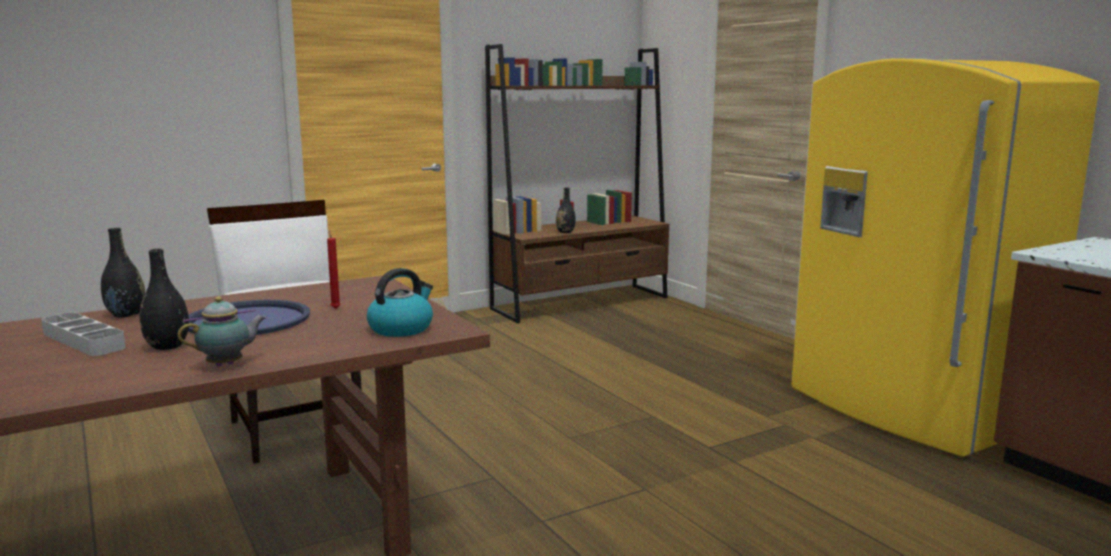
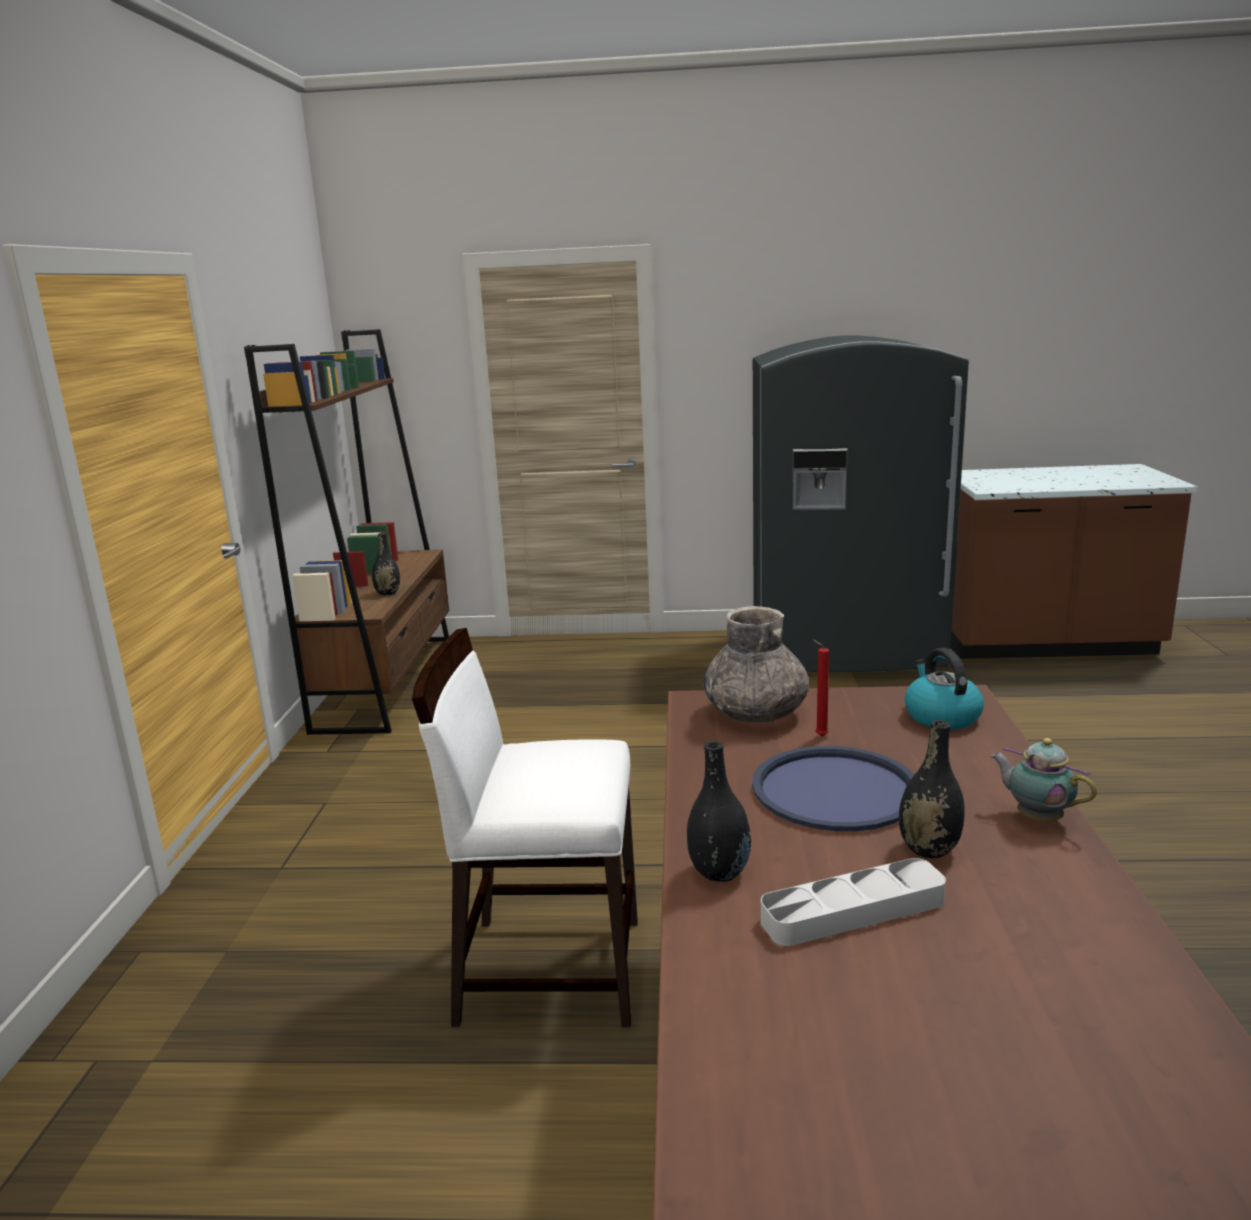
camera: 55 degrees left, 5 degrees up
teapot [177,296,266,367] -> teapot turned 45 degrees counterclockwise [991,738,1097,822]
yellow fridge [791,58,1100,457] -> grey fridge [753,336,969,672]
none -> grey vase [703,606,809,723]

